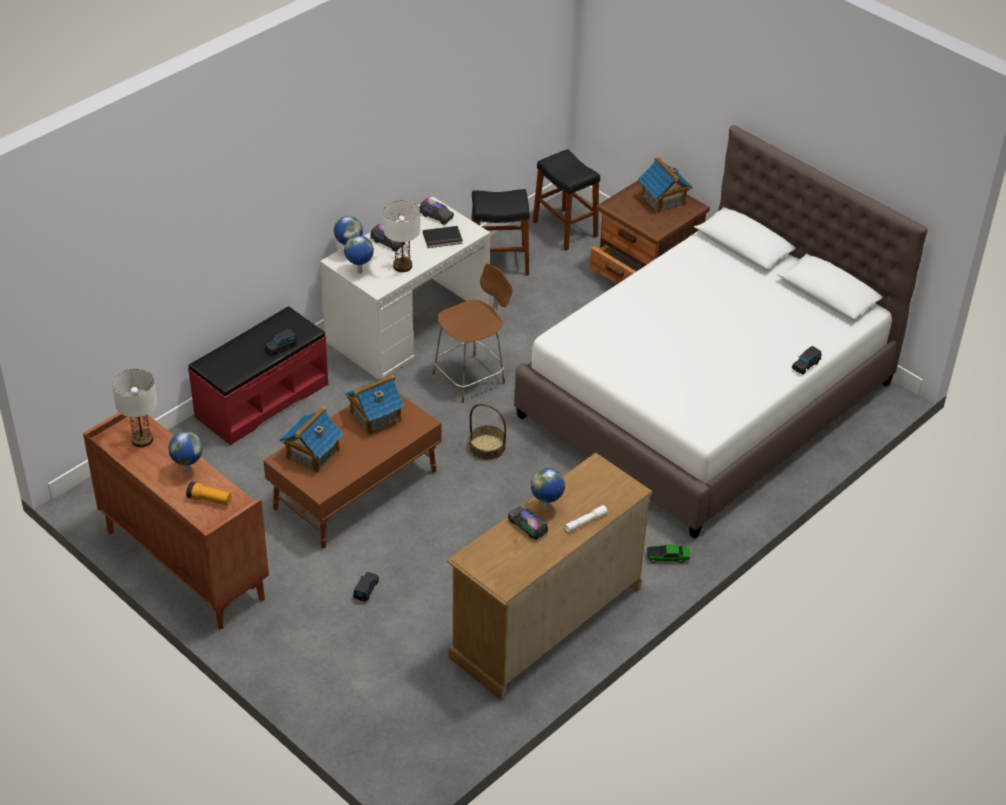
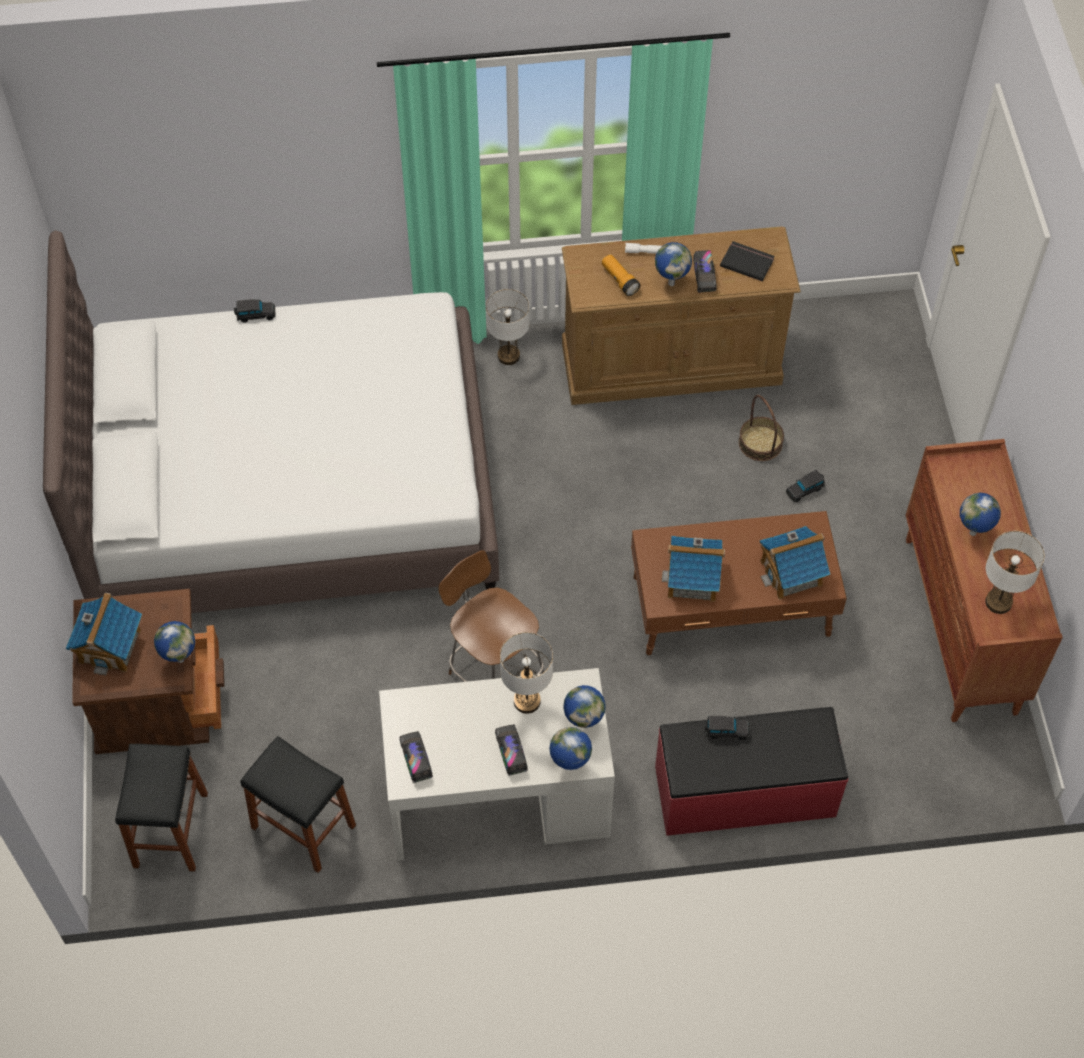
camera: 140 degrees left, 15 degrees up
flashlight [186,482,231,506] -> flashlight moved to [602,254,640,296]
black book [423,226,463,248] -> black book moved to [720,241,775,281]
brown chair [433,263,512,403] -> brown chair turned 45 degrees clockwise [438,550,544,682]
basket [469,404,506,460] -> basket moved to [739,395,784,461]
toy car [647,544,690,563] -> table lamp [486,289,529,365]
none -> globe [154,621,195,663]

